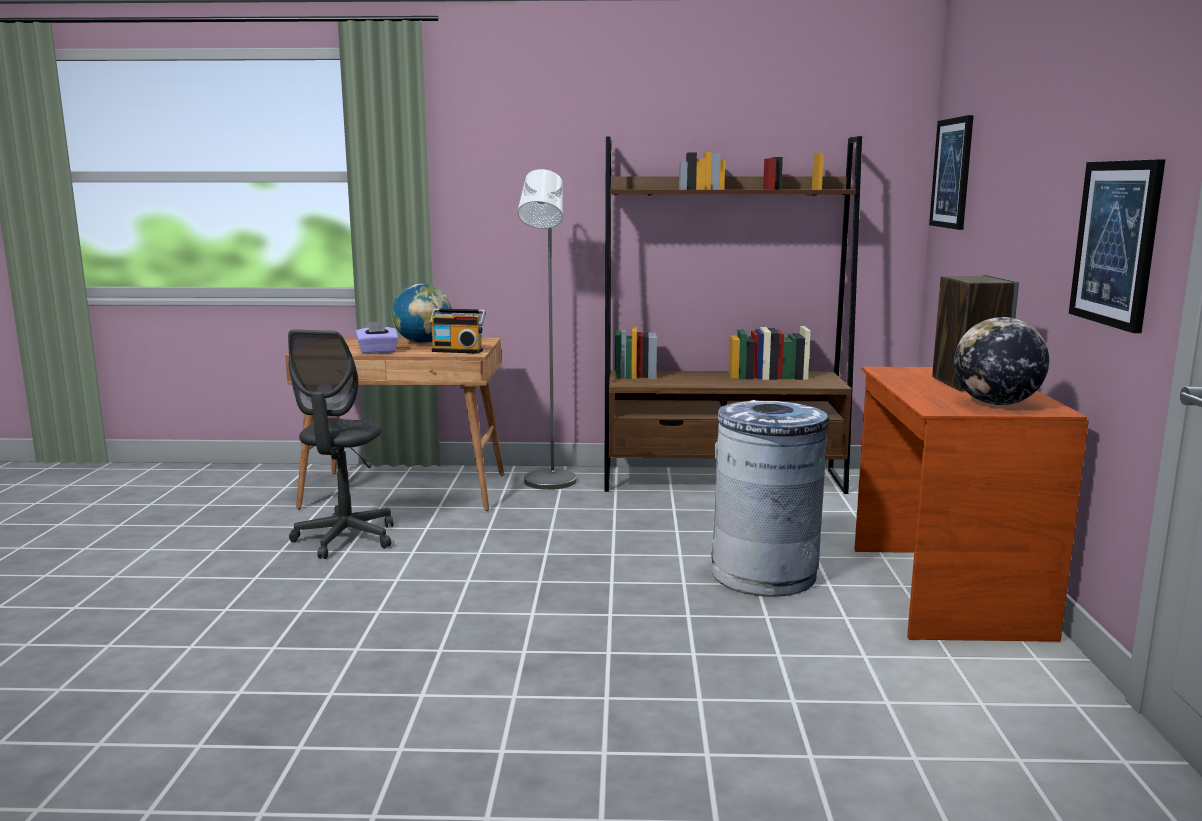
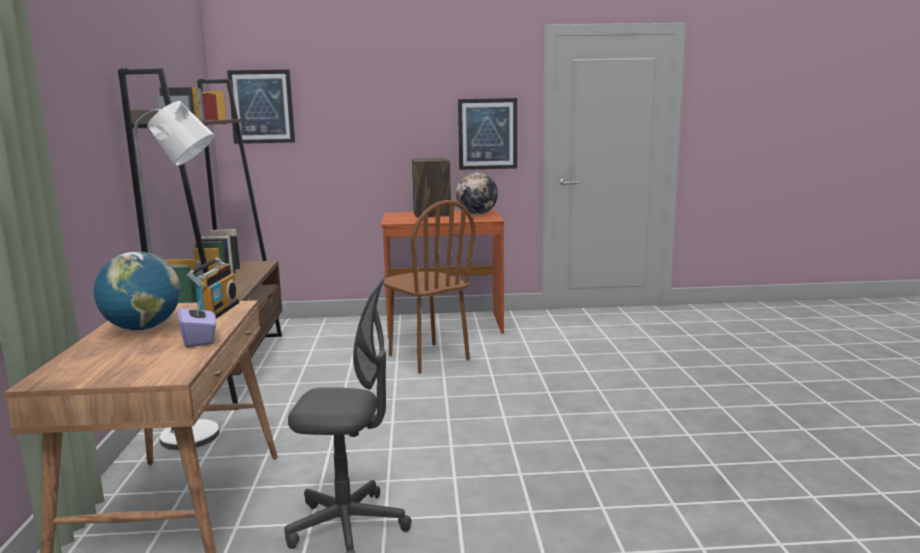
camera: 95 degrees left, 0 degrees up
grey trash can [711,400,829,597] -> brown chair [383,200,475,373]

